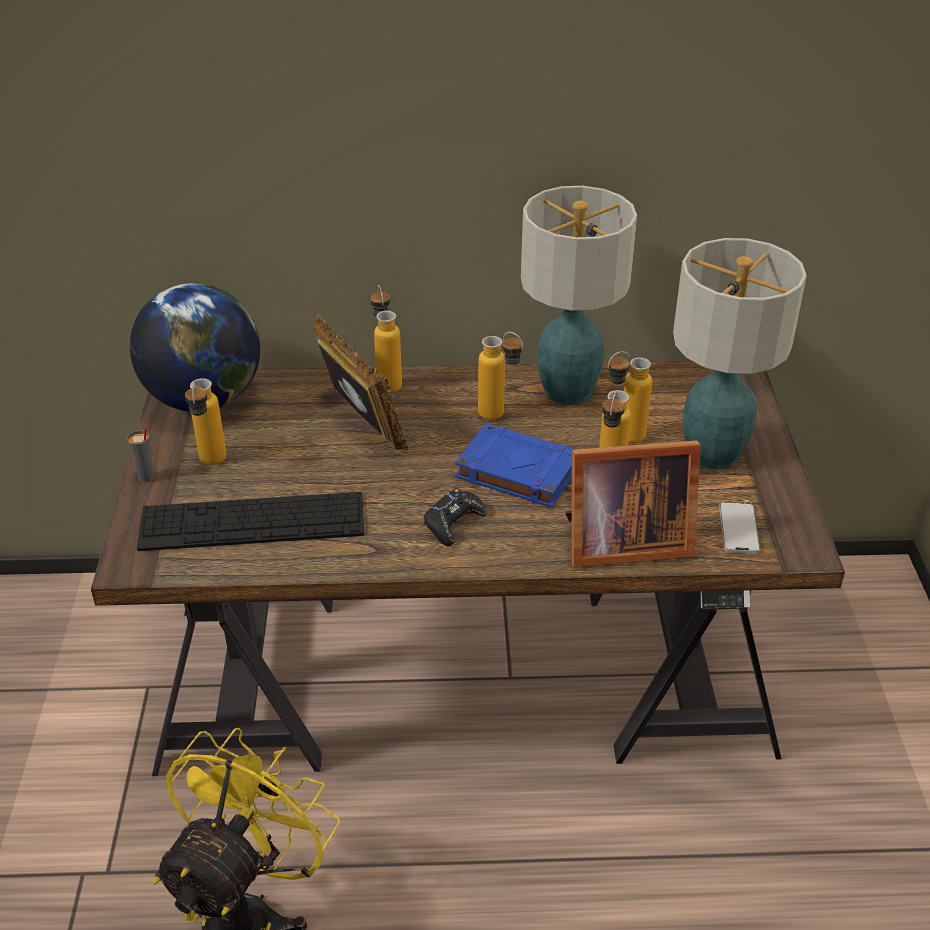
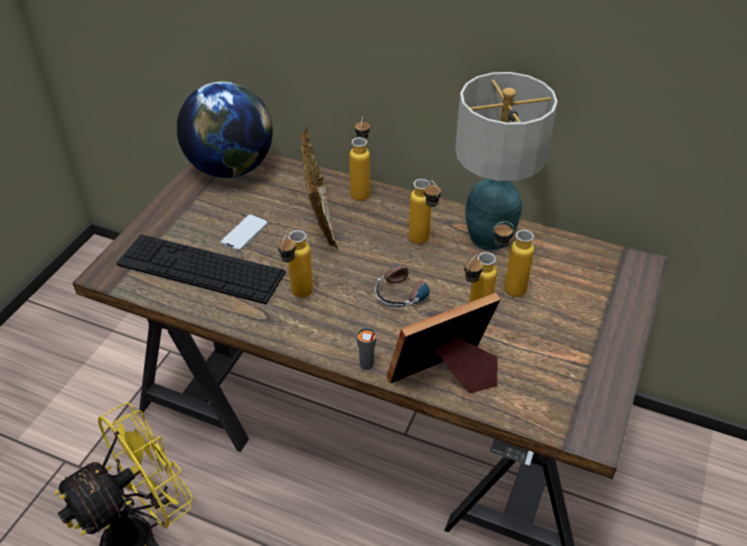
camera: 25 degrees right, 5 degrees up
grey cup [126,428,154,482] -> grey cup moved to [357,328,376,370]
bottle [185,378,227,465] -> bottle moved to [278,230,313,298]
black game controller [423,489,487,546] -> none
blue book [455,423,576,508] -> headphones [375,264,441,307]
picture frame [565,440,701,568] -> picture frame turned 135 degrees clockwise [386,293,500,393]
table lamp [673,238,807,469] -> none
phone [719,502,760,554] -> phone moved to [220,214,268,251]

